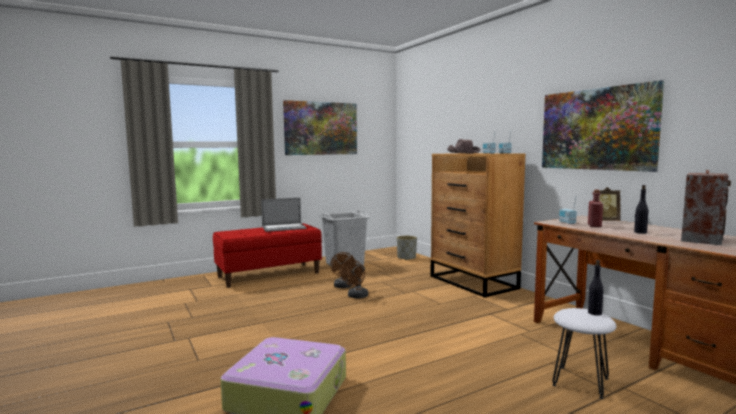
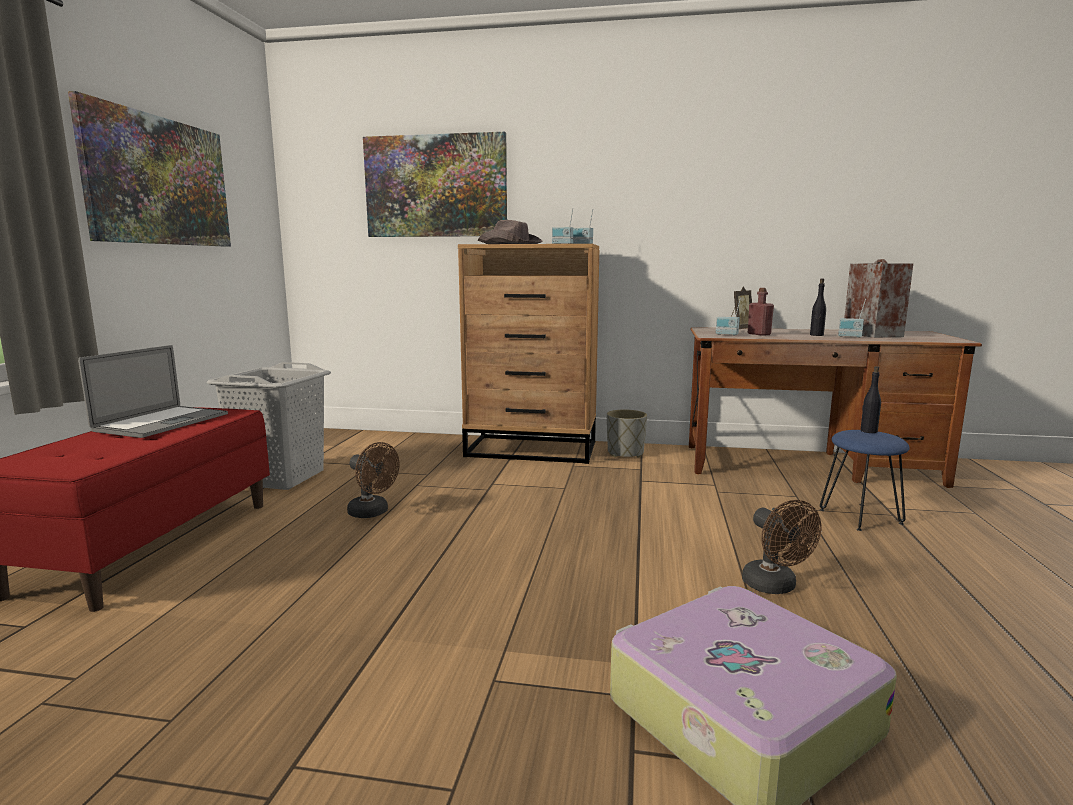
camera: 50 degrees left, 5 degrees up
brown fan [341,259,368,298] -> brown fan moved to [742,500,821,594]
grey planter [396,236,417,260] -> grey planter moved to [607,410,647,458]
picture [542,80,664,172] -> picture moved to [363,132,507,237]
white stool [552,308,617,399] -> blue stool [820,430,910,531]
none -> radio [838,299,866,338]

